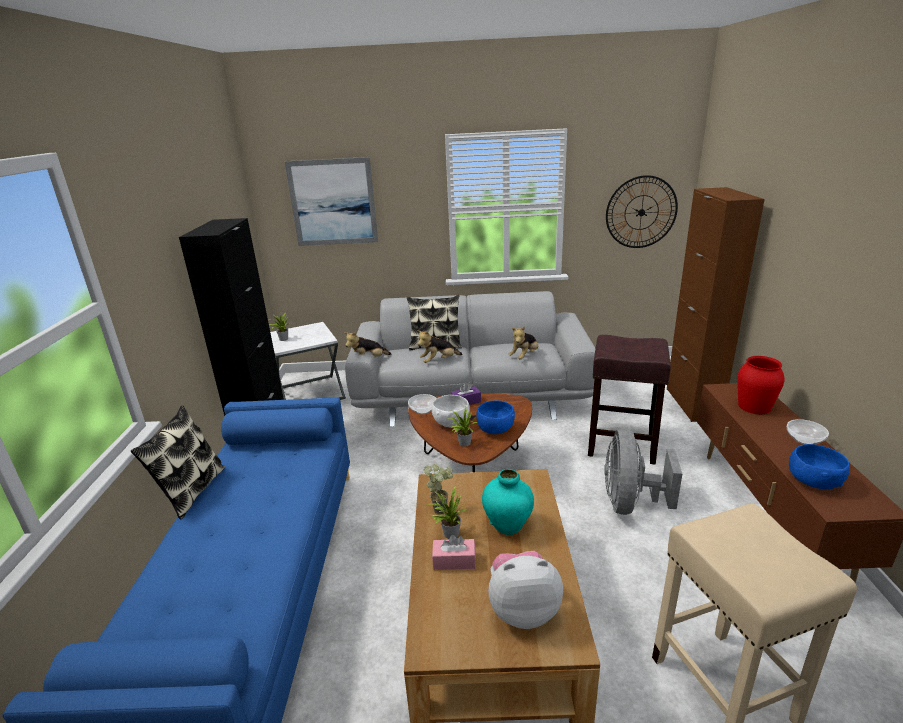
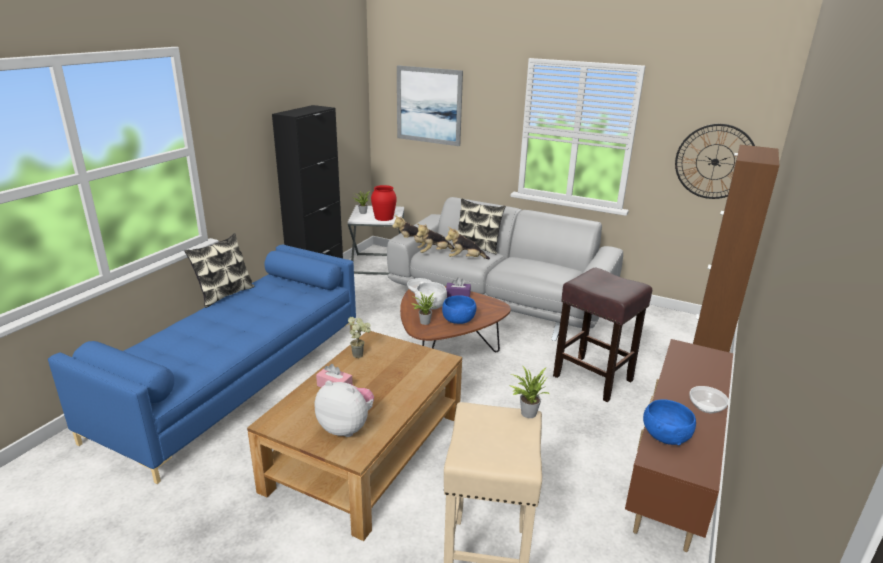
camera: 25 degrees right, 0 degrees up
potted plant [428,485,469,539] -> potted plant moved to [509,365,550,418]
turquoise vase [482,469,534,535] -> none
plush toy [508,326,538,360] -> plush toy moved to [416,223,454,253]
grey fan [604,429,682,515] -> none
red vase [738,356,784,414] -> red vase moved to [371,185,397,221]

